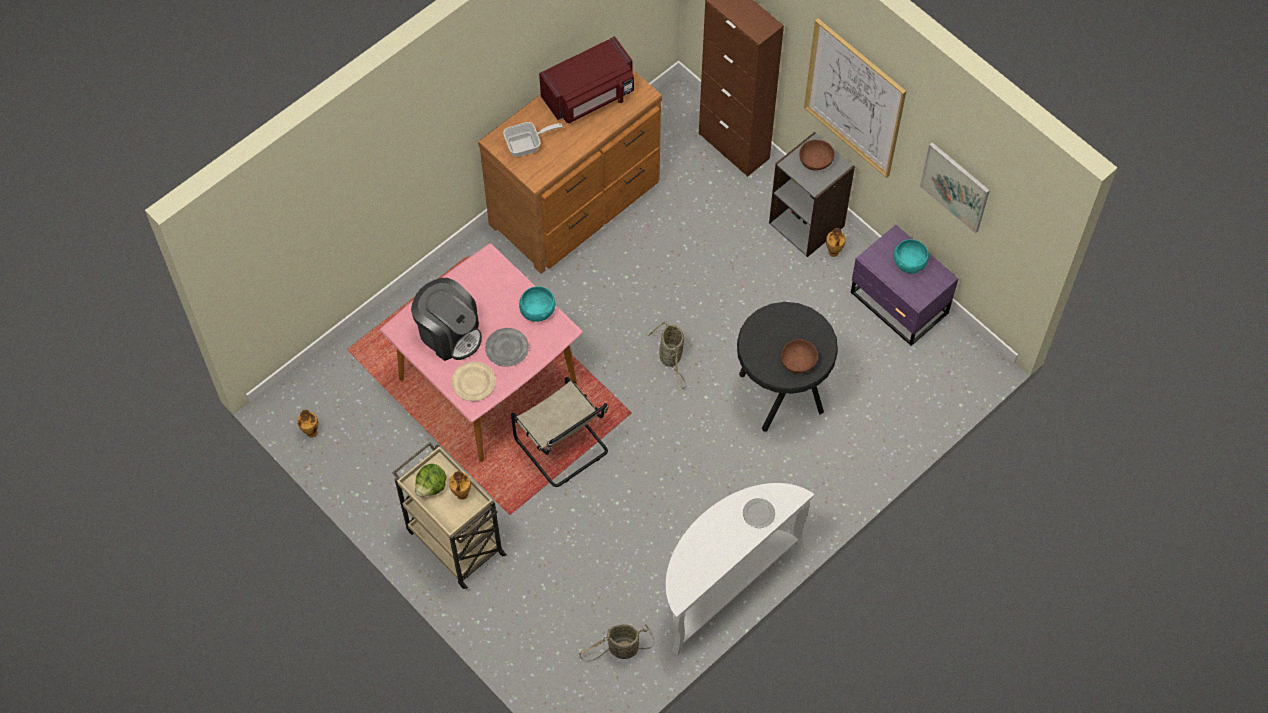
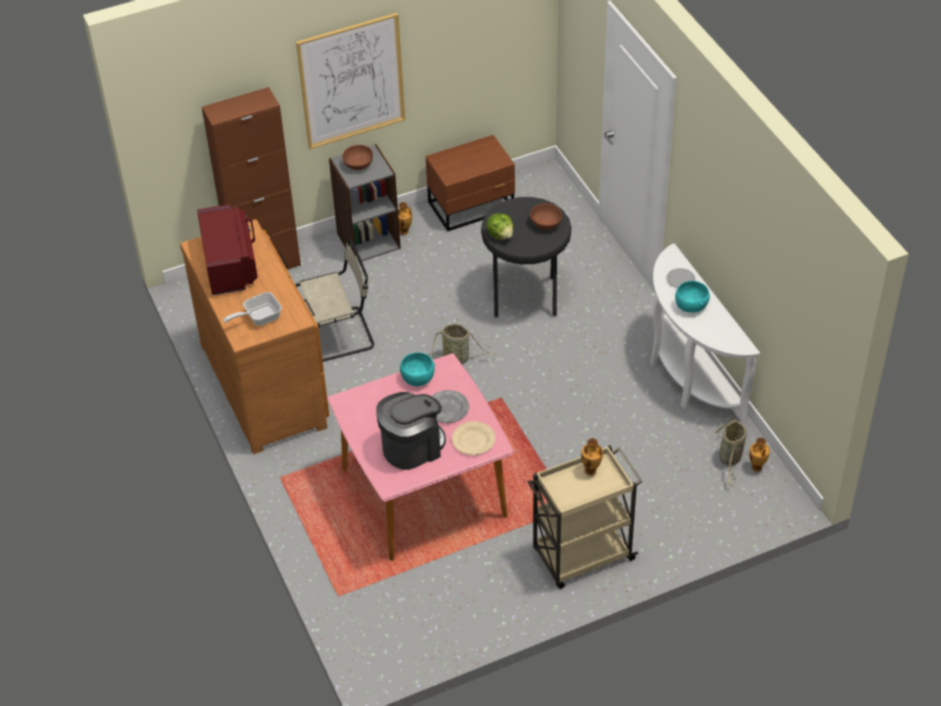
camera: 70 degrees left, 15 degrees down
vase [297,410,318,438] -> vase moved to [749,438,770,472]
lettuce [415,464,446,497] -> lettuce moved to [487,213,514,240]
frying pan [503,122,563,157] -> frying pan turned 120 degrees counterclockwise [223,292,282,326]
beige chair [511,377,608,487] -> beige chair moved to [295,240,374,362]
purple nightstand [851,225,959,346] -> brown nightstand [426,135,515,232]
turquoise bowl [894,239,929,274] -> turquoise bowl moved to [675,281,710,313]
picture [920,142,990,233] -> none

